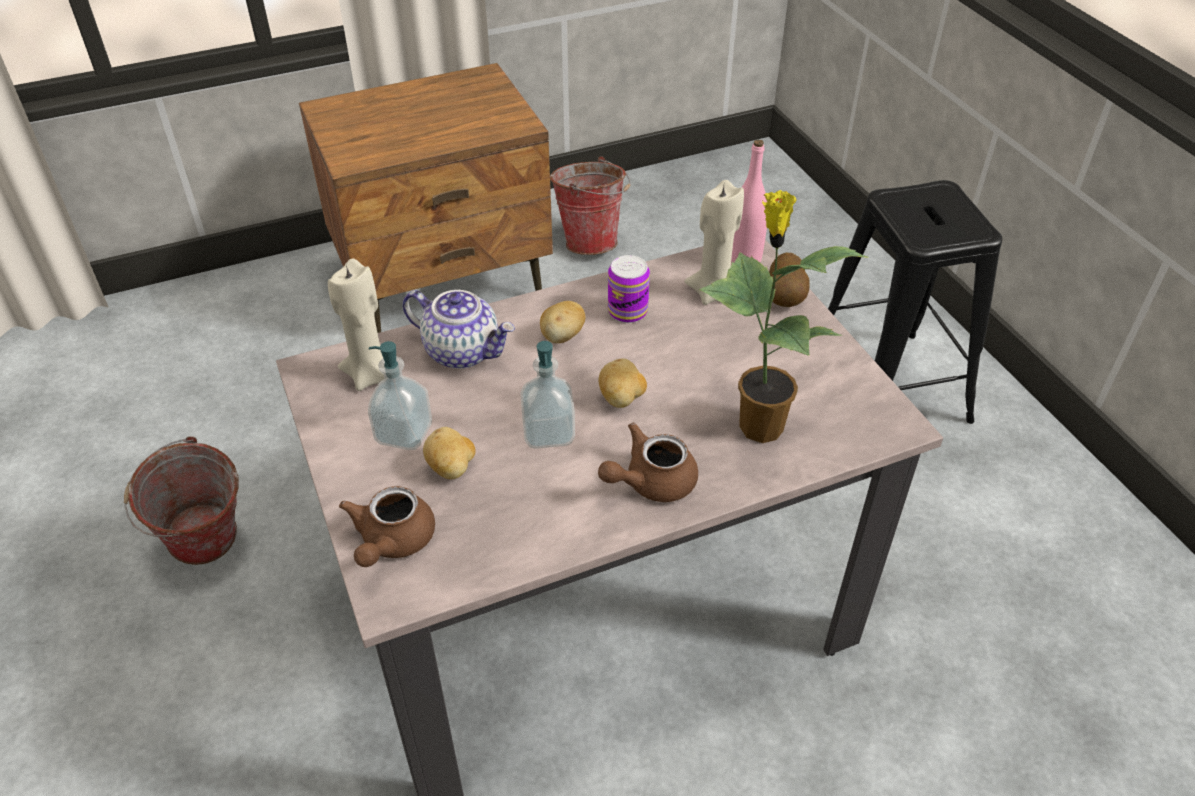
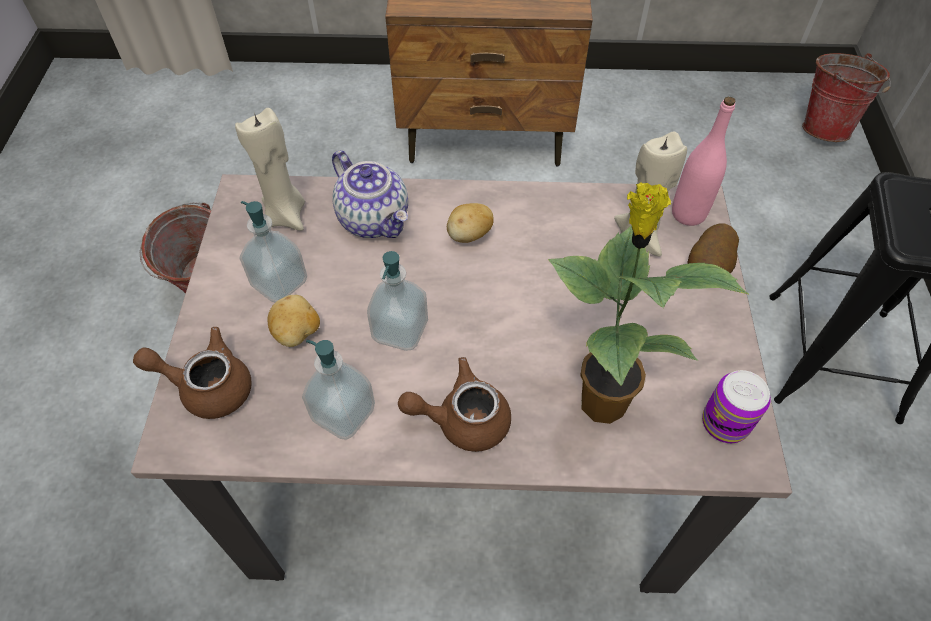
camera: 25 degrees right, 10 degrees up
brown teapot [339,486,435,567] -> brown teapot turned 60 degrees clockwise [133,327,252,419]
bucket [550,157,631,255] -> bucket moved to [802,53,891,142]
potato [599,358,647,408] -> none
can [608,255,650,323] -> can moved to [702,370,771,443]
none -> soap dispenser [302,340,375,440]

